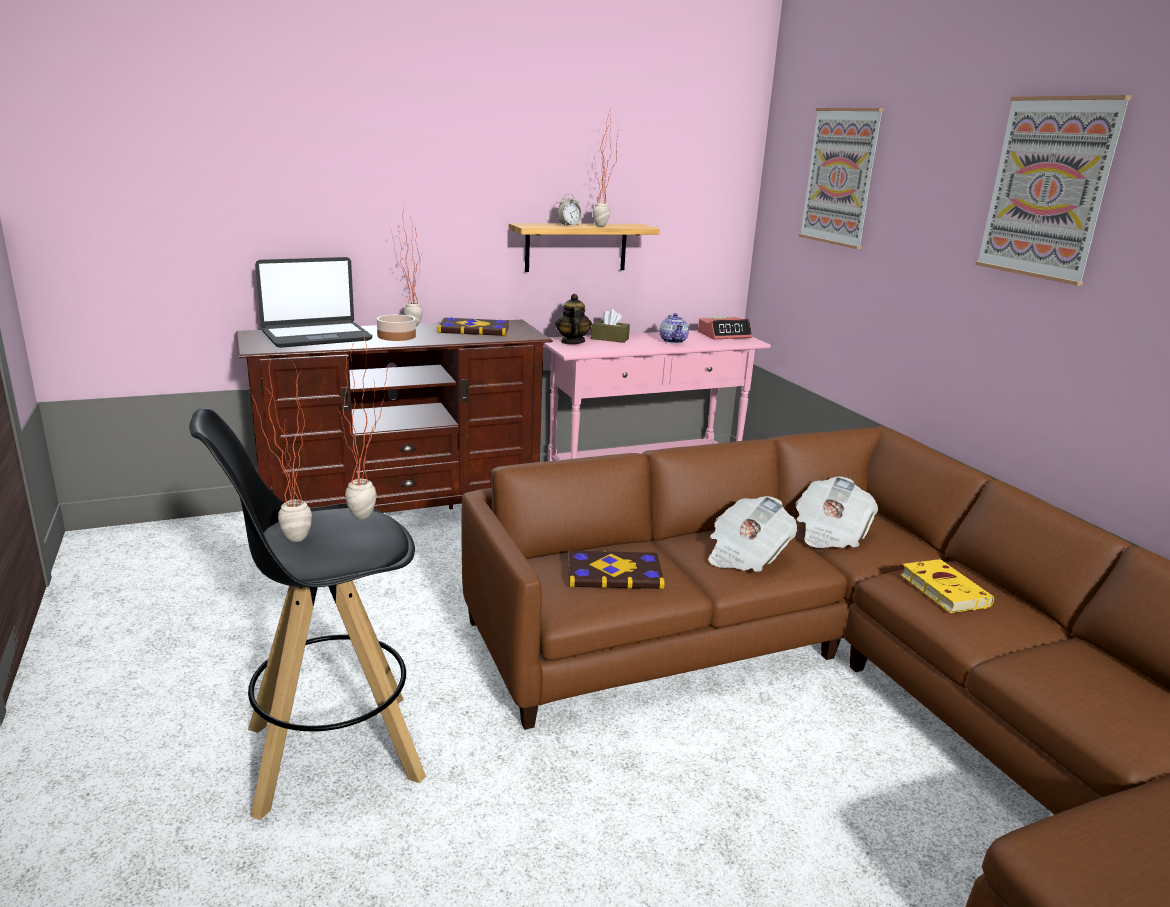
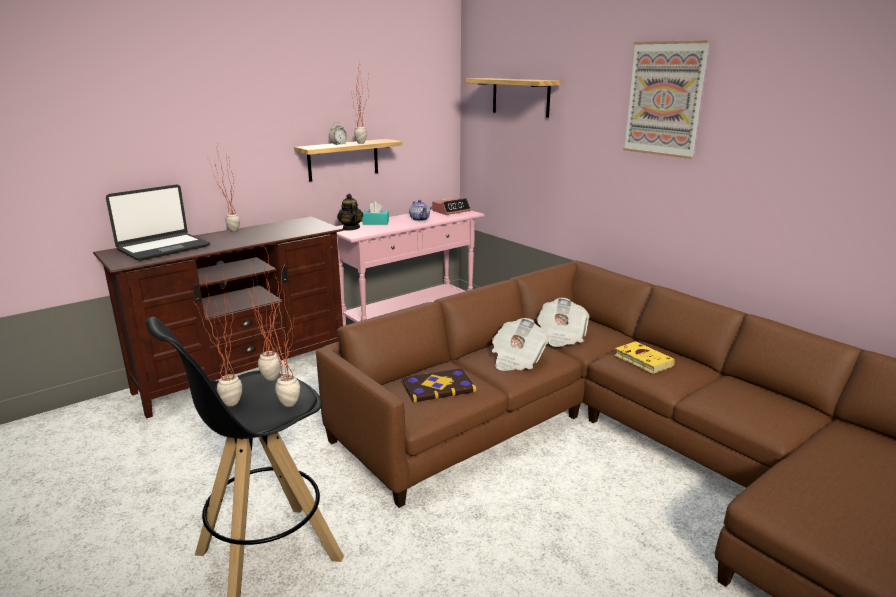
camera: 15 degrees left, 0 degrees up
bowl [377,315,416,341] -> none
book [437,317,509,336] -> none
brown tissue box [591,309,630,343] -> turquoise tissue box [362,202,389,225]
picture [798,108,884,249] -> shelf [465,78,561,118]
none -> potted plant [246,269,300,407]

